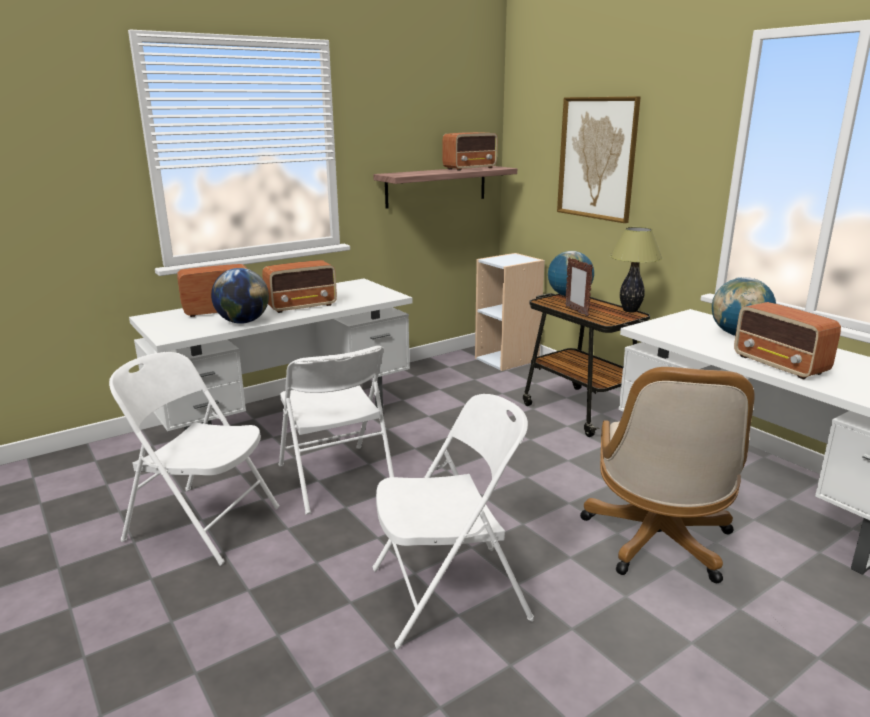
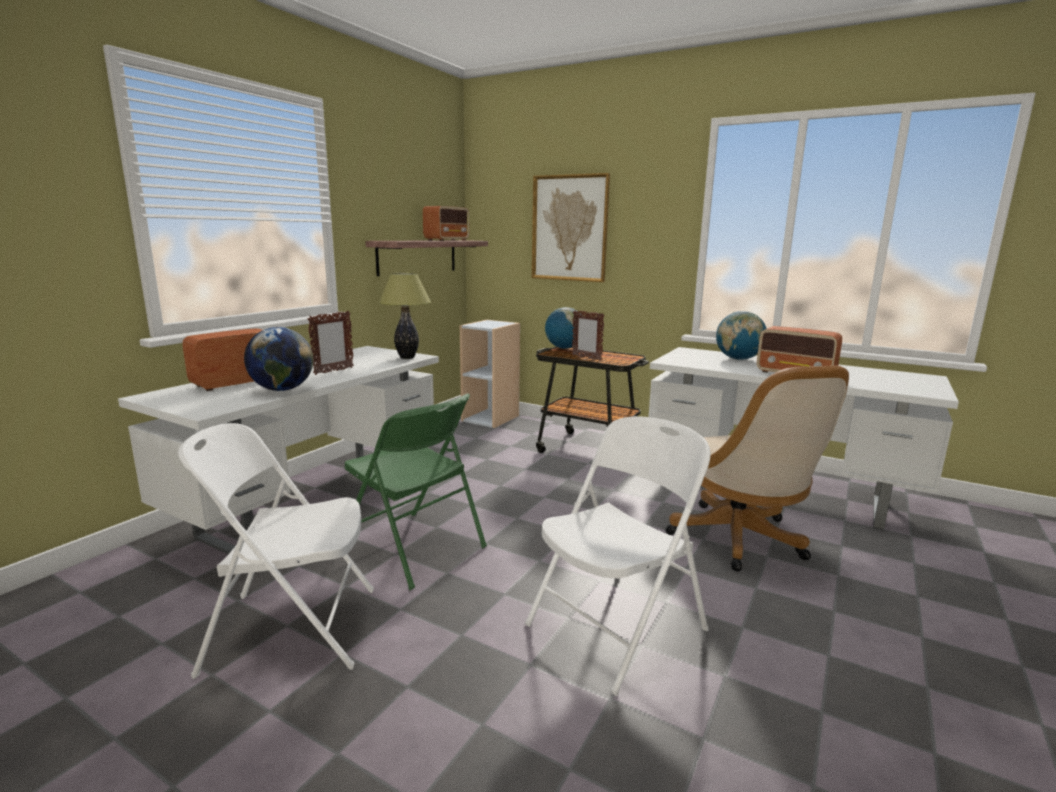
camera: 25 degrees left, 5 degrees down
radio [262,260,337,313] -> picture frame [307,311,354,375]
white chair [278,346,394,515] -> green chair [345,393,487,590]
table lamp [610,227,663,313] -> table lamp moved to [379,273,431,359]

